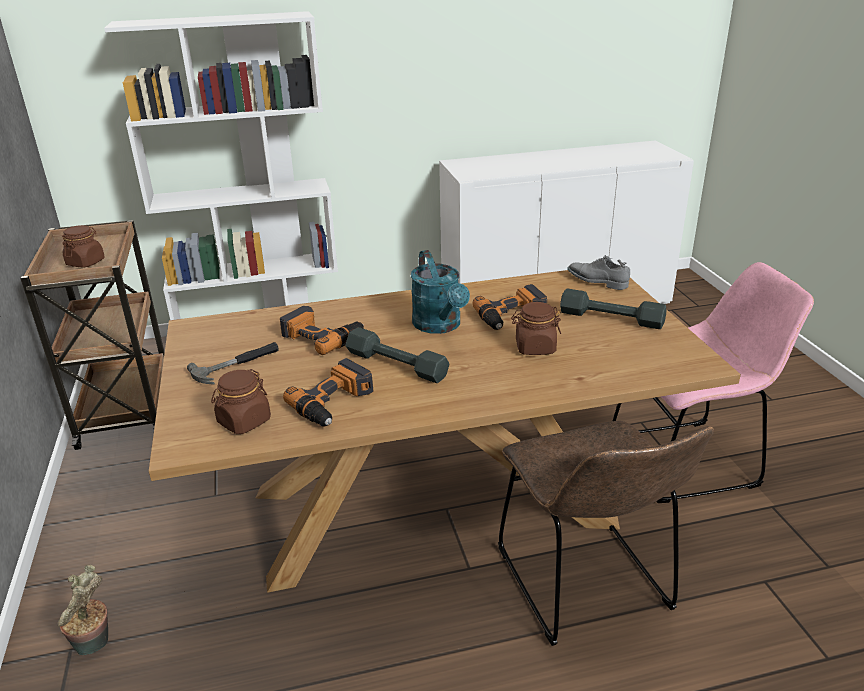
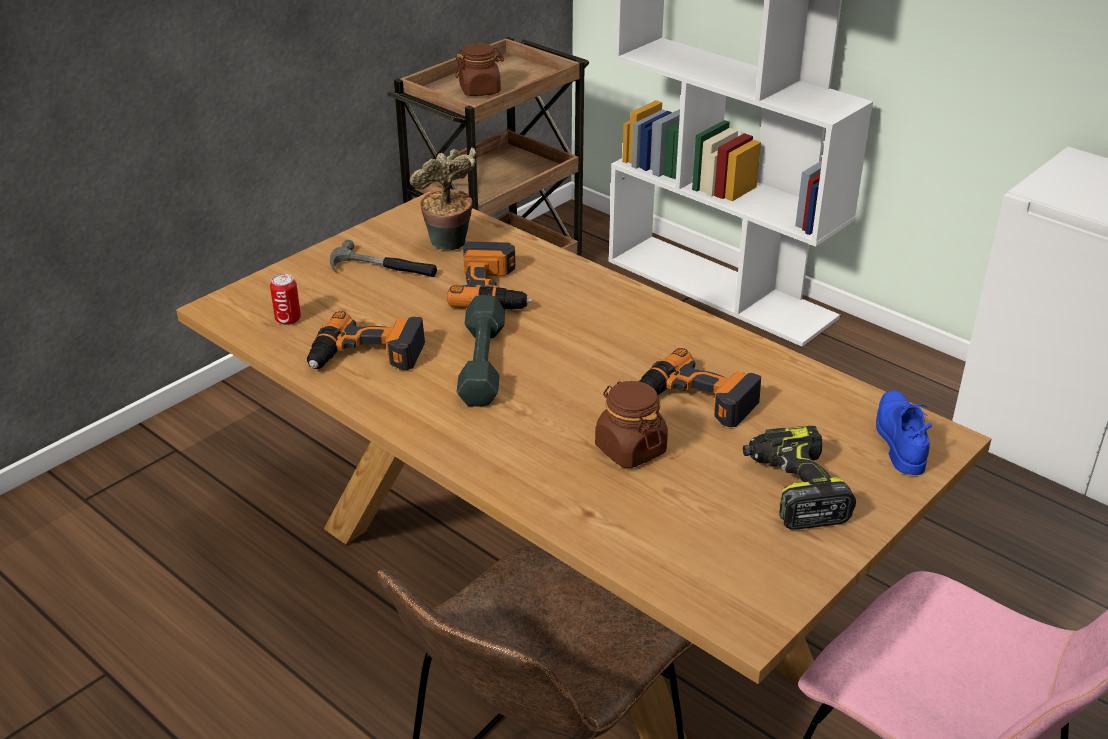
camera: 55 degrees right, 5 degrees up
potted plant [58,565,108,655] -> potted plant moved to [409,147,477,250]
brown jar [211,369,271,434] -> can [270,274,301,325]
turquoise watering can [411,250,470,334] -> none
grey dumbbell [560,289,666,329] -> power drill [743,426,856,530]
grey shoe [567,255,630,290] -> blue shoe [876,390,932,475]

